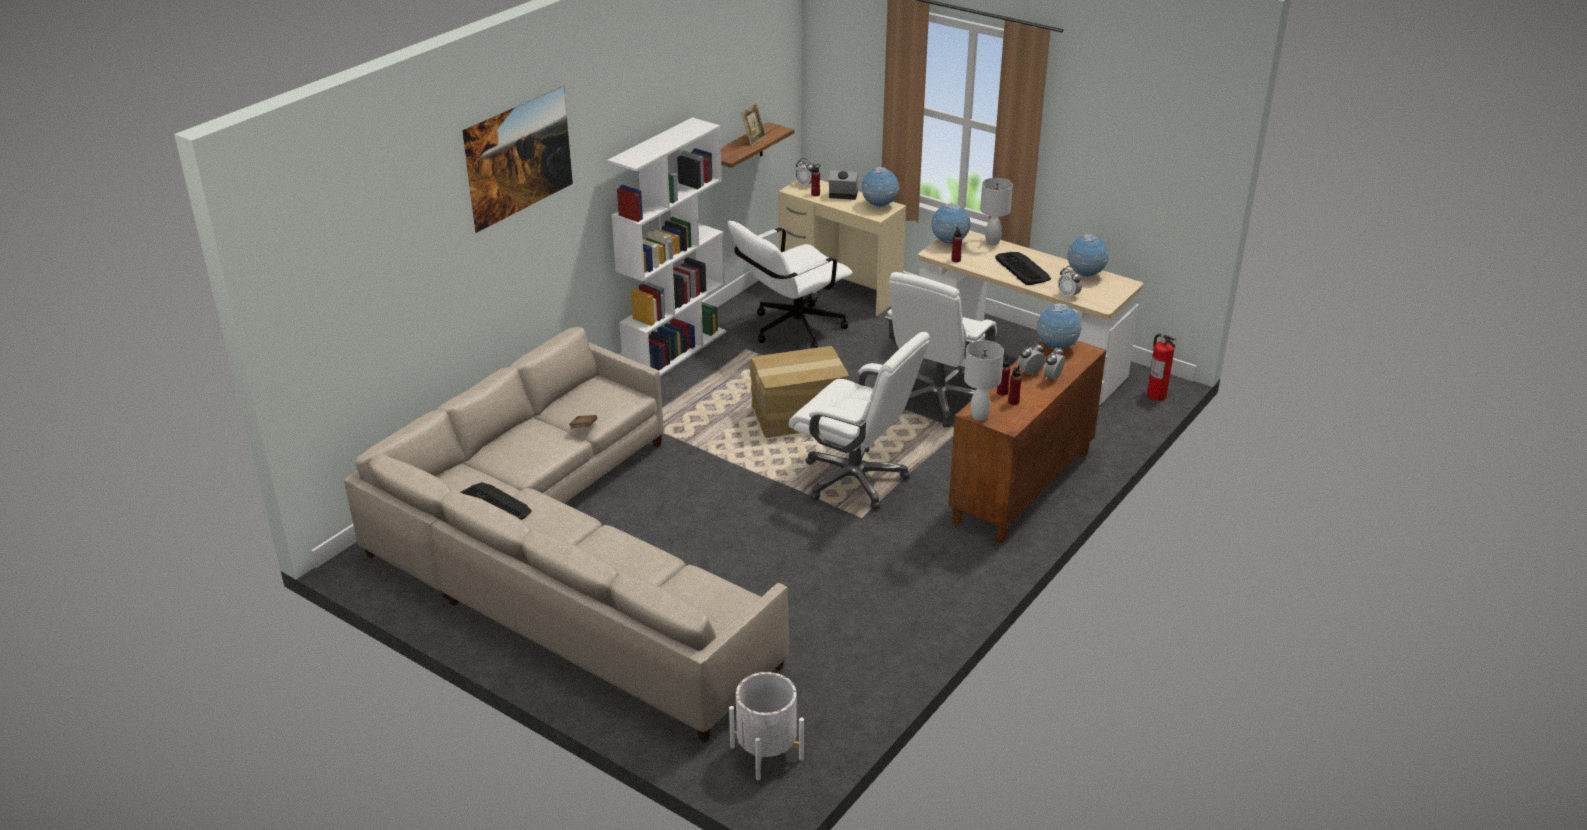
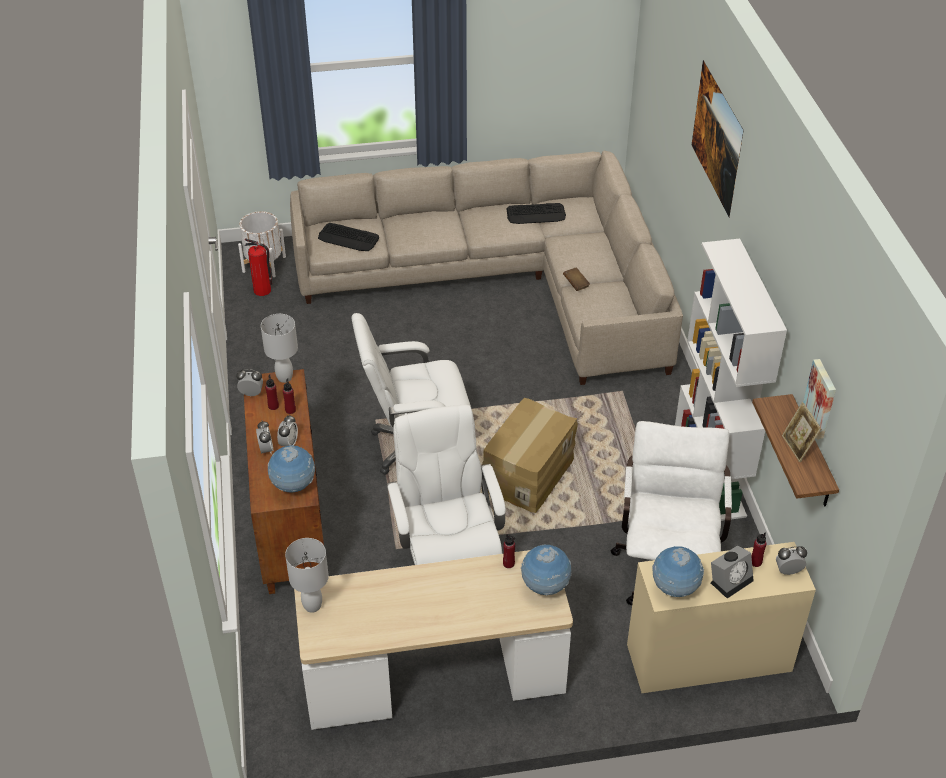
camera: 135 degrees right, 10 degrees up
white table lamp [980,178,1013,245] -> white table lamp moved to [285,538,329,613]
keyboard [995,252,1051,285] -> keyboard moved to [318,223,379,251]
alarm clock [1058,266,1082,300] -> alarm clock moved to [236,369,263,396]
globe [1068,234,1109,278] -> none
fire extinguisher [1147,334,1176,401] -> fire extinguisher moved to [245,238,272,296]
none -> picture [803,359,836,439]

